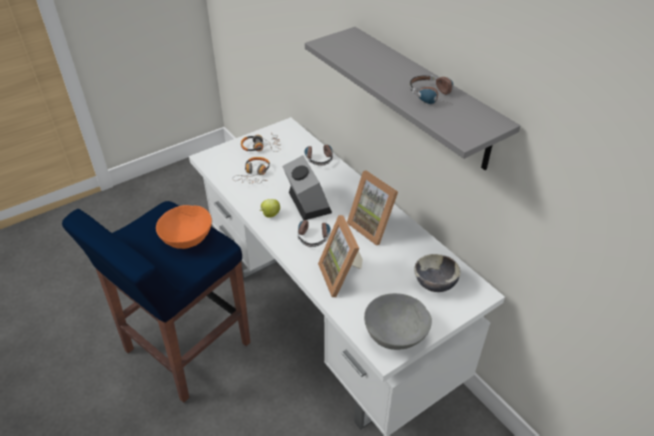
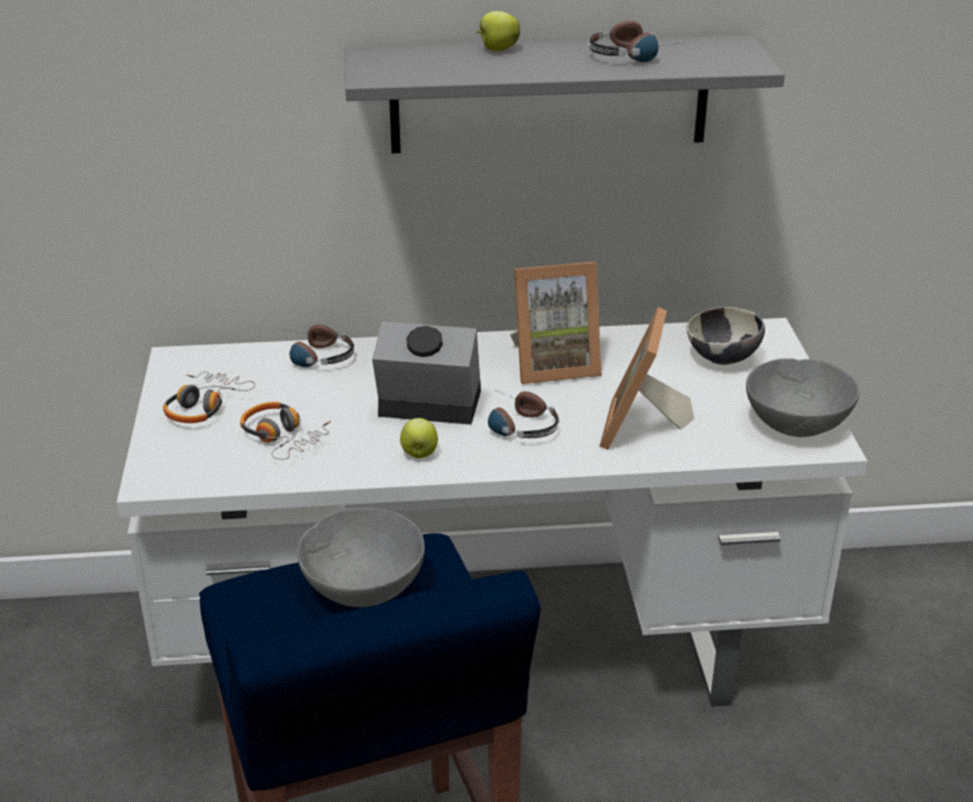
camera: 60 degrees left, 10 degrees down
orange bowl [156,205,212,249] -> grey bowl [296,508,425,607]
picture frame [318,215,363,297] -> picture frame turned 90 degrees clockwise [600,307,694,450]
none -> apple [476,11,520,51]

